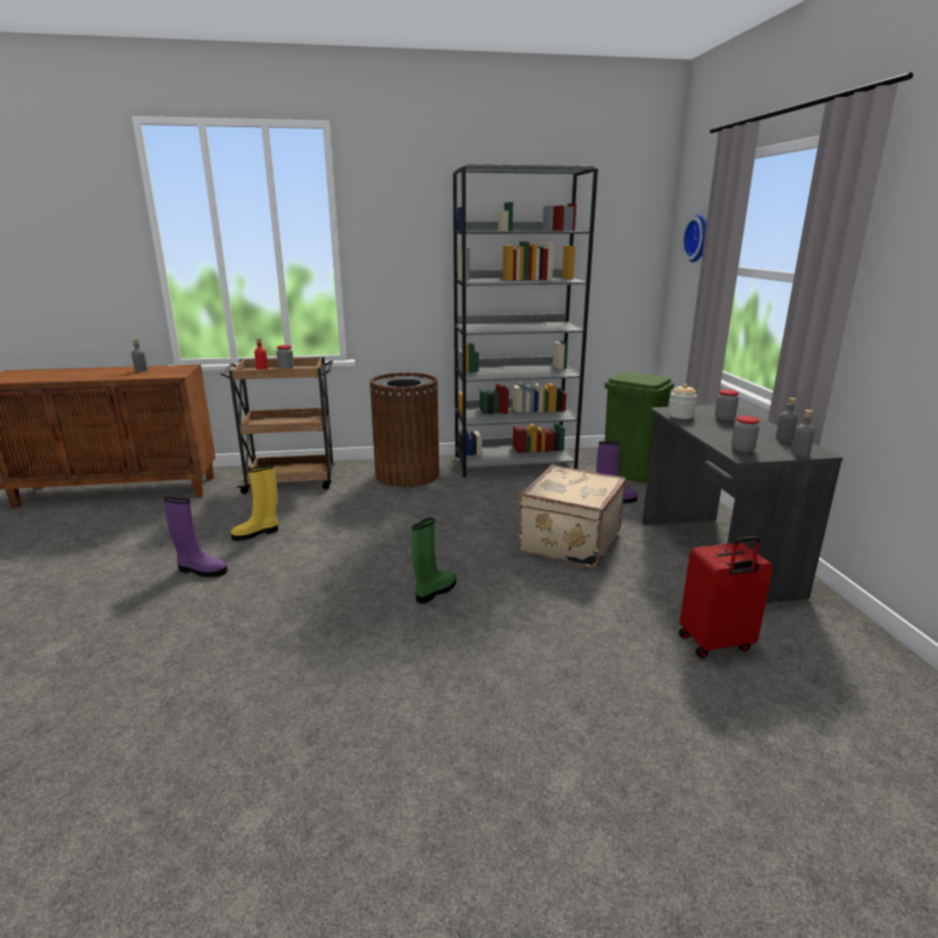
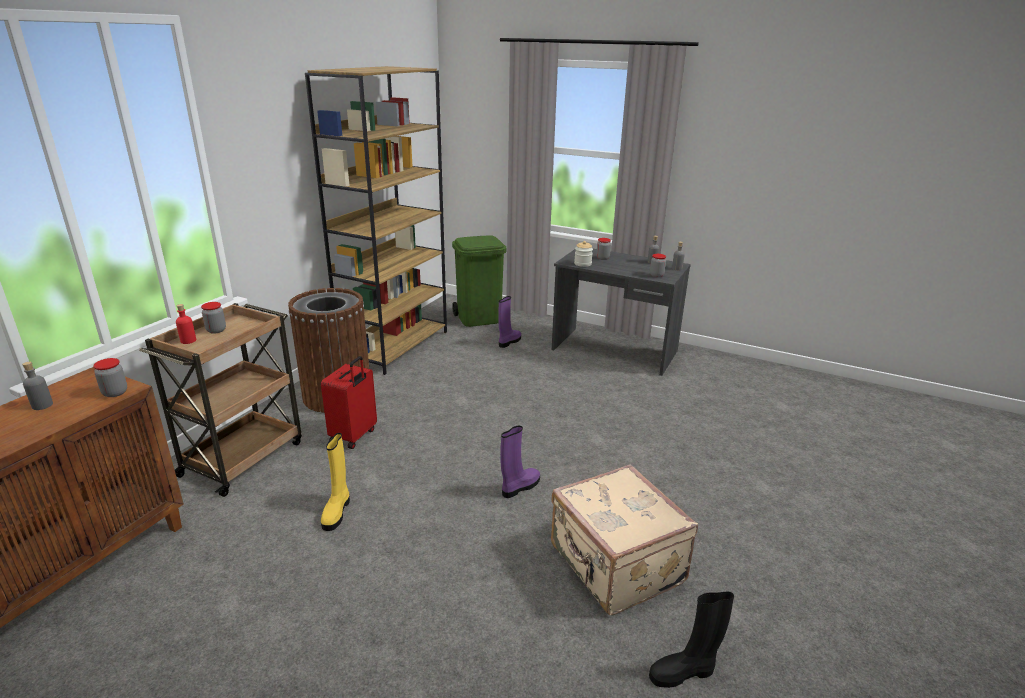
camera: 55 degrees left, 5 degrees up
purple boot [163,497,228,577] -> purple boot moved to [500,426,540,498]
green boot [412,518,456,604] -> none
grey bookcase [453,164,598,477] -> brown bookcase [305,66,447,375]
beige suitcase [518,465,626,568] -> beige suitcase moved to [551,464,698,615]
red suitcase [679,536,773,658] -> red suitcase moved to [321,356,377,449]
wall clock [682,214,707,262] -> none
none -> jar [93,358,127,397]
none -> black boot [649,592,734,688]

